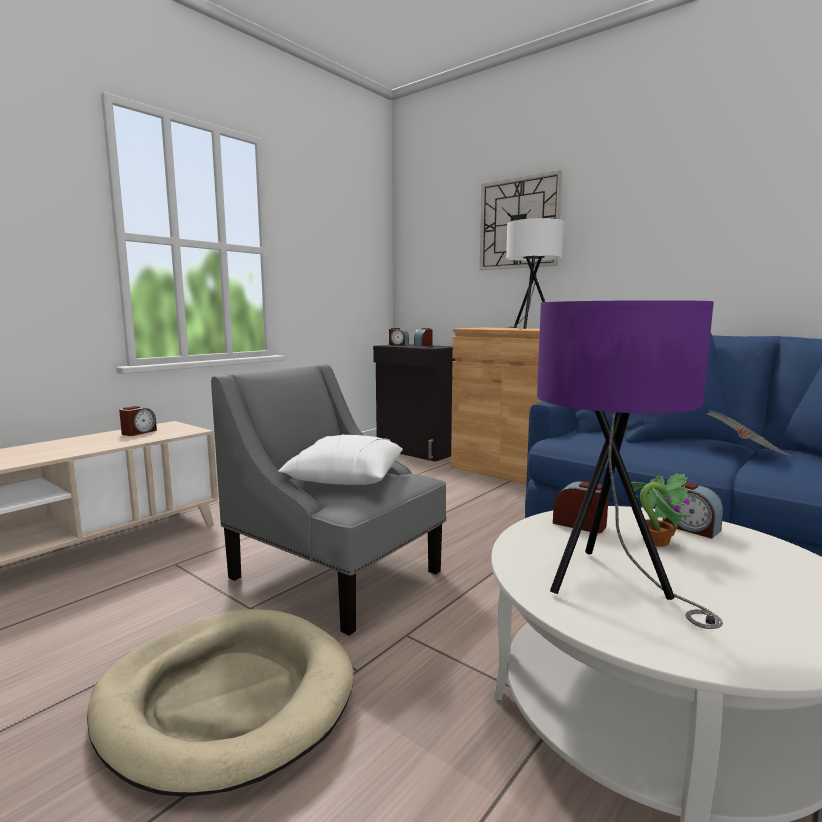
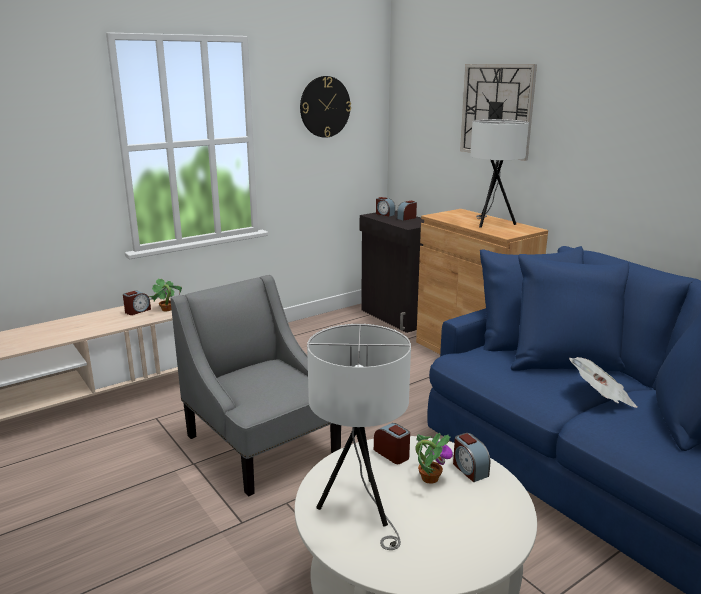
camera: 15 degrees right, 10 degrees up
beige dog bed [87,609,354,797] -> none
white pillow [278,434,403,485] -> none
purple table lamp [537,300,723,629] -> white table lamp [307,324,411,550]
none -> potted plant [149,278,182,312]
none -> wall clock [300,76,351,138]

